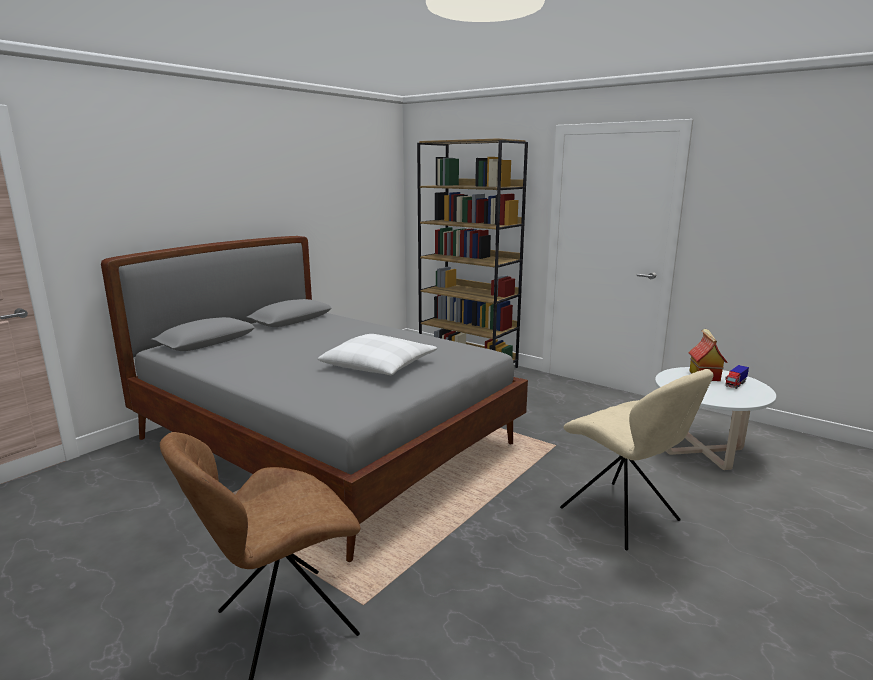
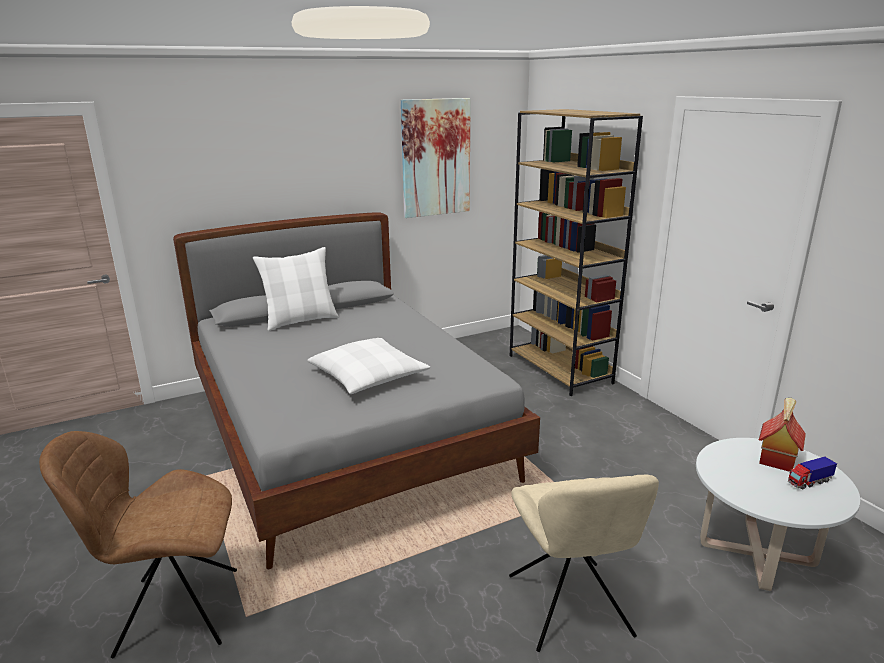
camera: 25 degrees right, 5 degrees up
none -> white pillow [253,247,339,331]
none -> picture [401,98,471,218]

